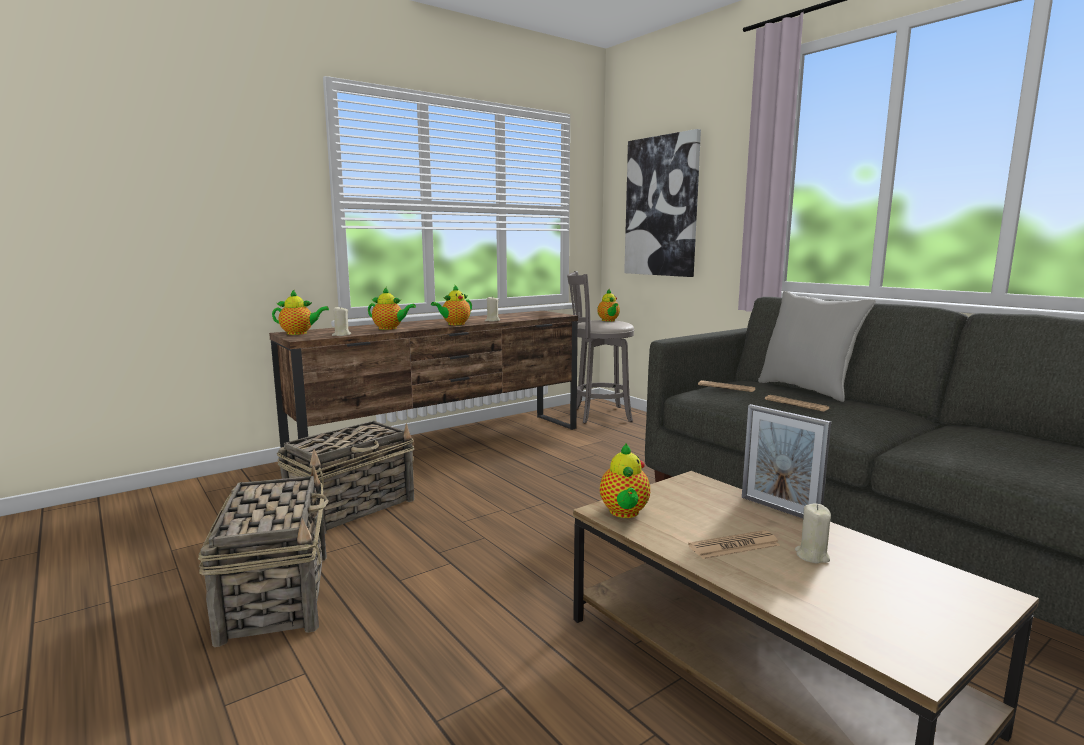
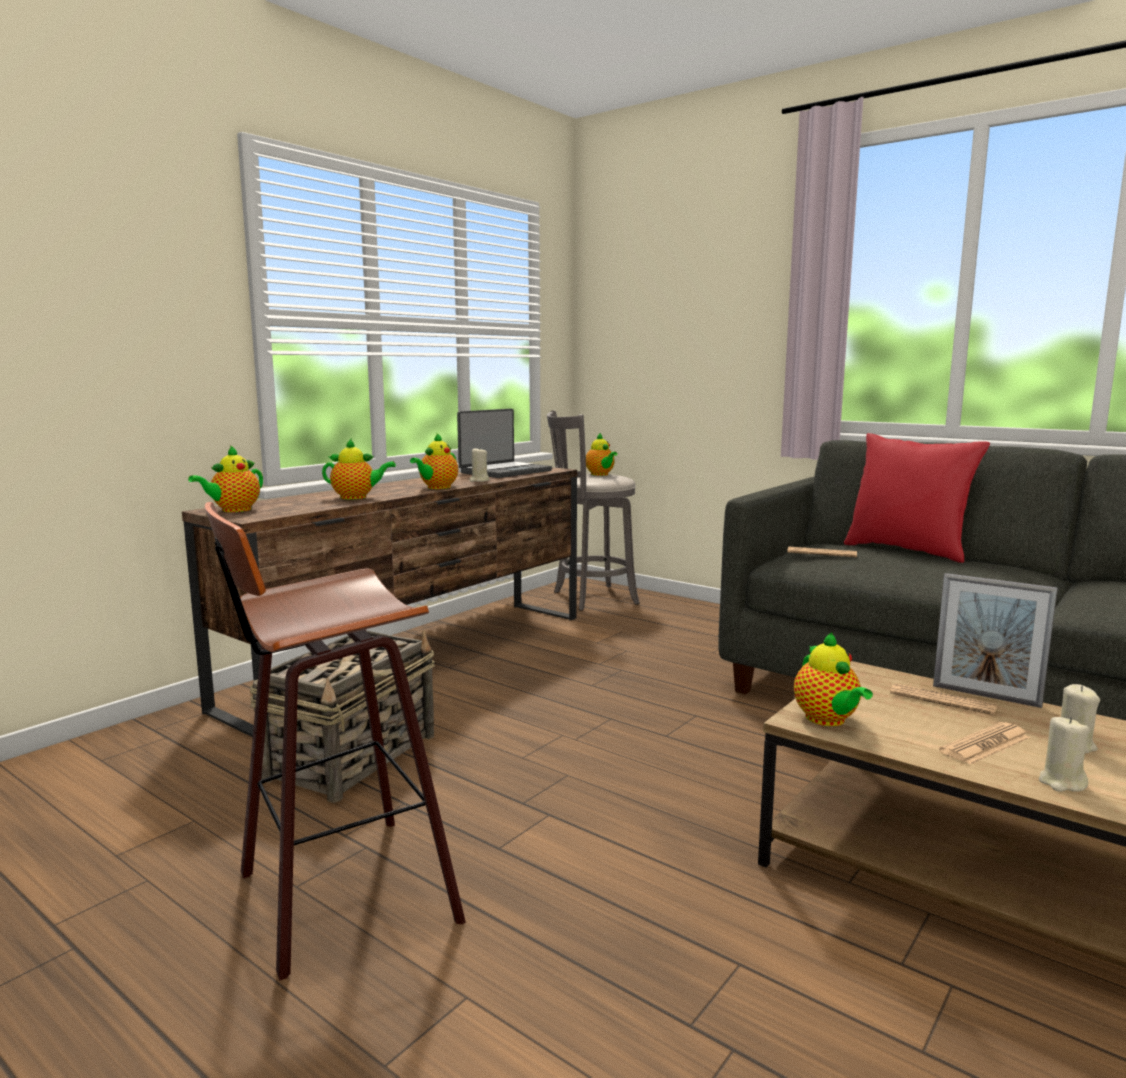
camera: 15 degrees left, 0 degrees up
basket [198,466,329,647] -> stool [205,502,466,981]
teapot [272,289,329,335] -> teapot turned 150 degrees clockwise [188,445,263,512]
beige candle [332,307,351,336] -> beige candle moved to [1039,717,1089,792]
picture [624,129,701,277] -> none
grey pillow [758,291,876,402] -> red pillow [844,433,990,563]
newspaper [765,395,830,411] -> newspaper moved to [890,683,997,715]
none -> laptop [457,409,552,478]

